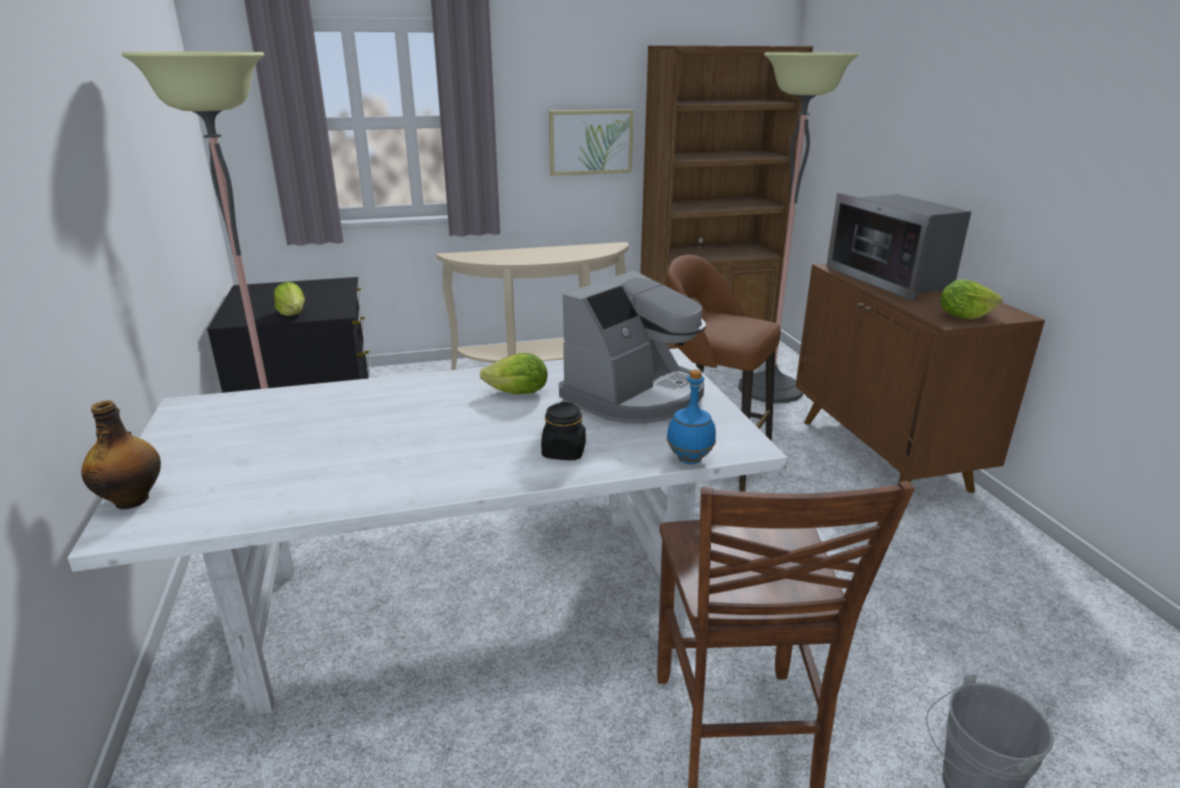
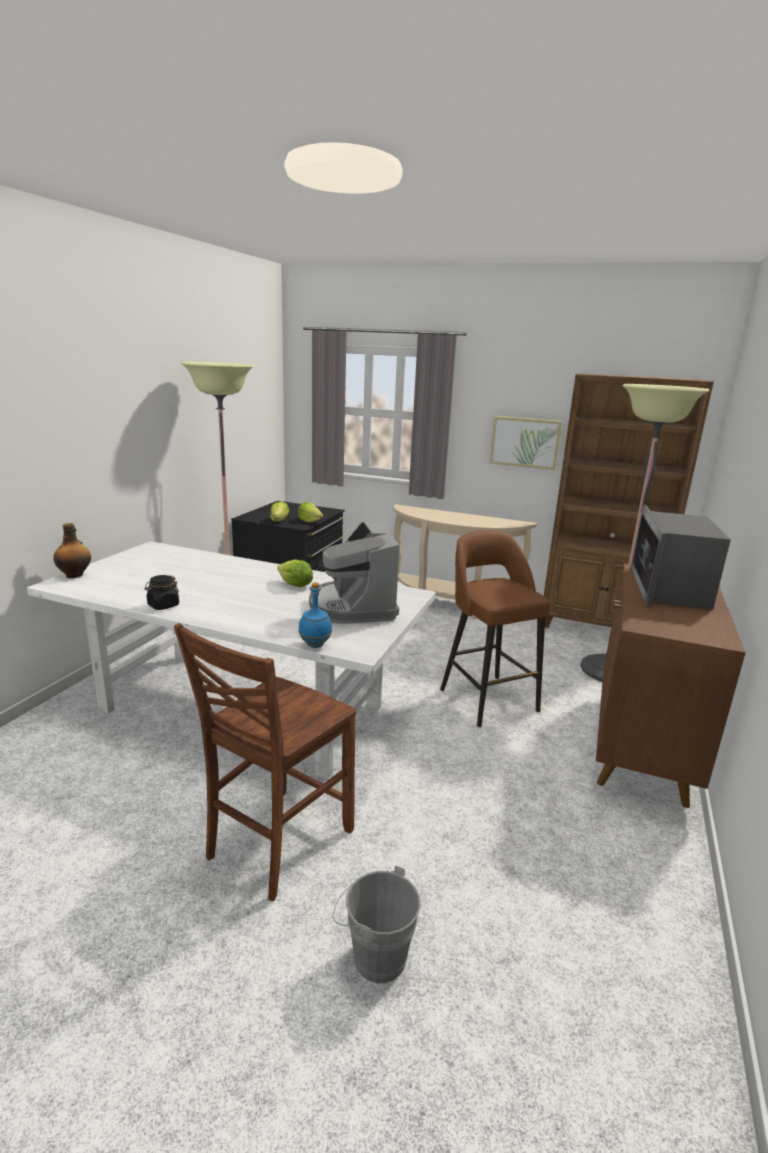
camera: 35 degrees right, 5 degrees down
black jar [541,402,586,460] -> black jar moved to [144,575,179,610]
coffee machine [559,270,706,424] -> coffee machine turned 90 degrees clockwise [309,522,399,624]
lettuce [940,279,1002,319] -> lettuce moved to [298,502,323,523]

